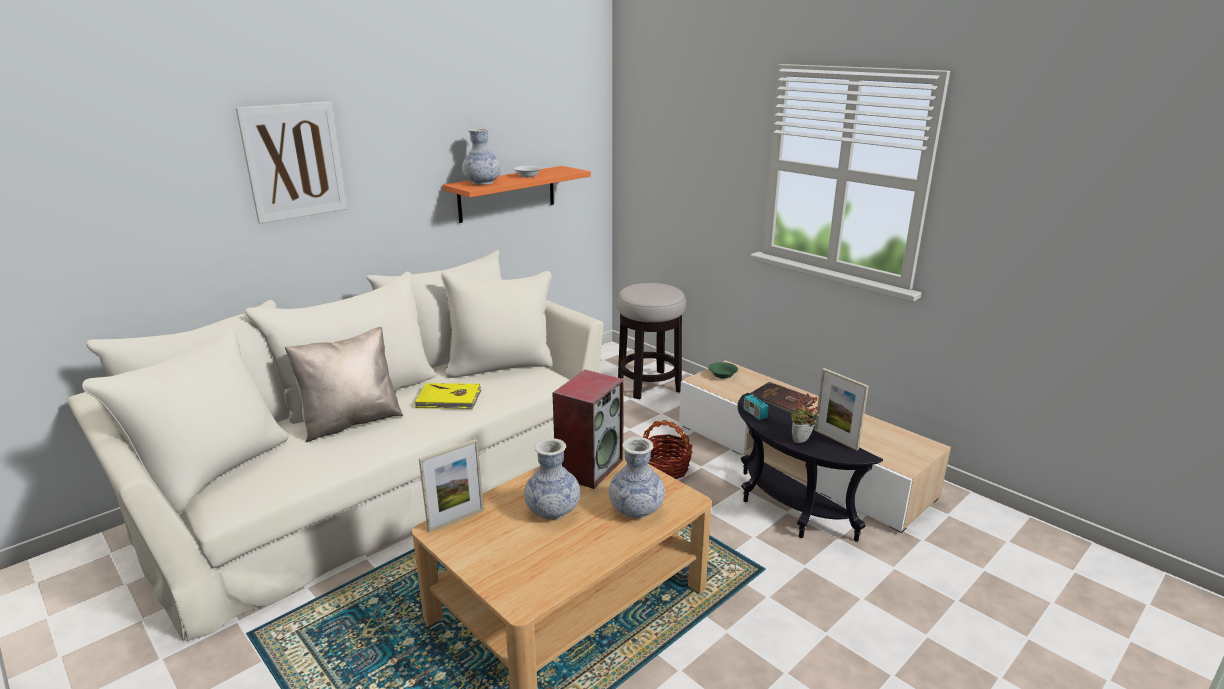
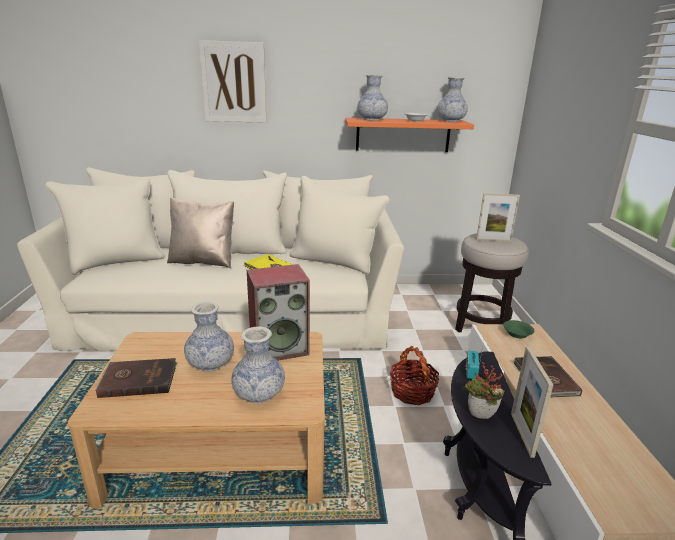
camera: 40 degrees right, 0 degrees up
picture frame [419,439,484,532] -> picture frame moved to [476,193,520,242]
none -> brown book [95,358,177,398]
none -> vase [437,77,468,122]

